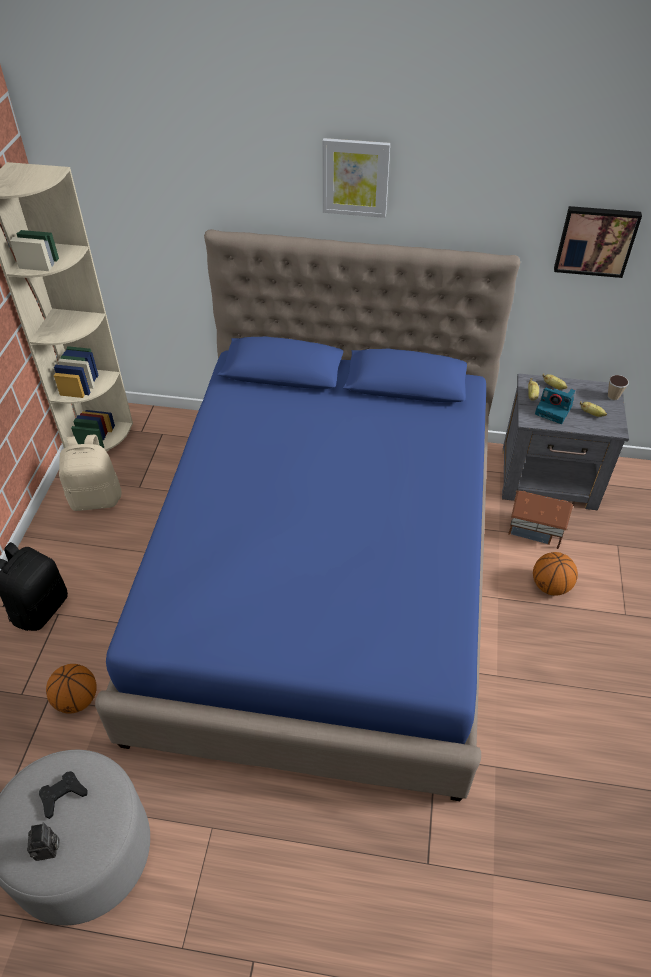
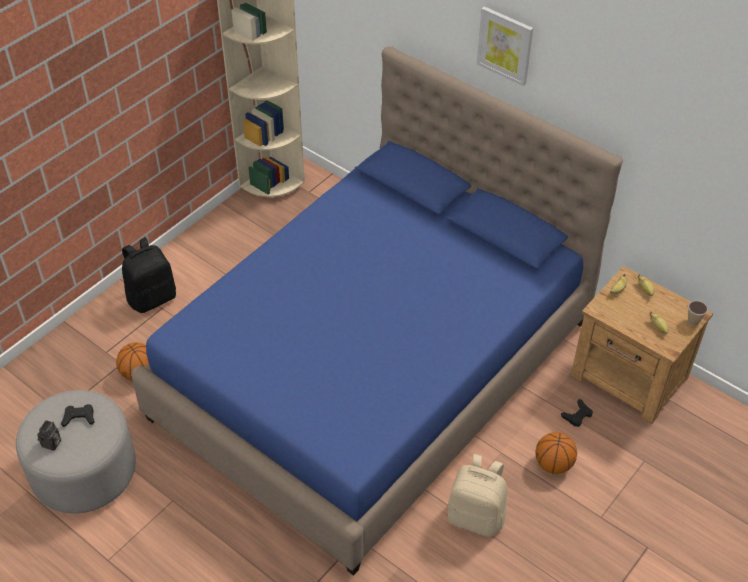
camera: 30 degrees right, 0 degrees up
beige backpack [59,435,122,511] -> beige backpack moved to [448,454,507,537]
grey nightstand [502,373,629,510] -> brown nightstand [571,266,713,424]
toy house [508,490,573,549] -> black game controller [561,399,593,427]
camera [535,388,575,424] -> none
picture [554,206,642,278] -> none

